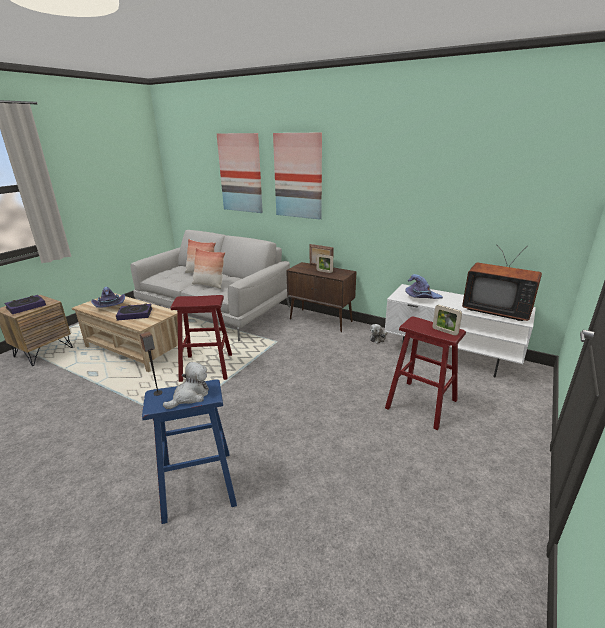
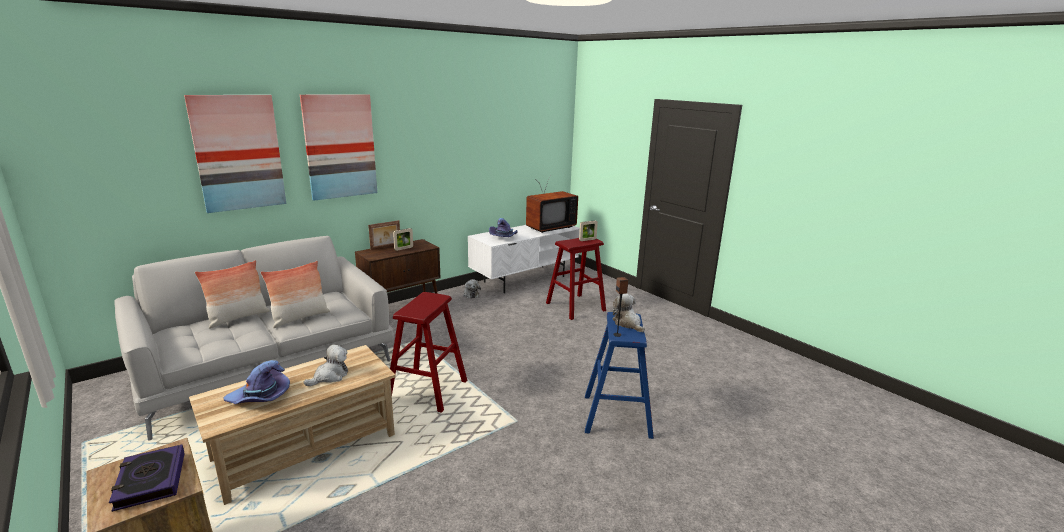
camera: 70 degrees left, 5 degrees down
book [116,303,152,321] -> plush toy [304,345,348,386]

